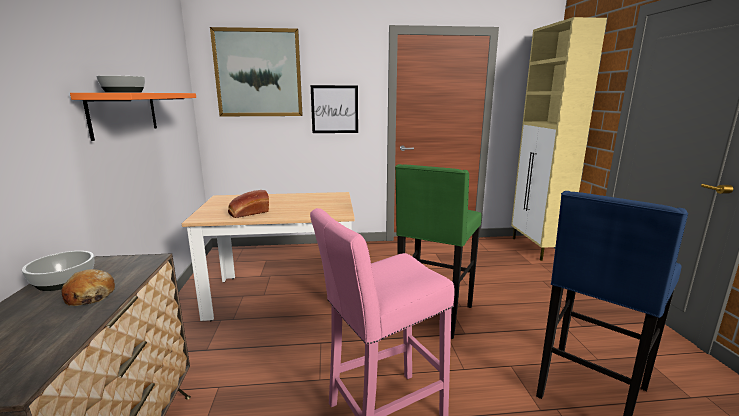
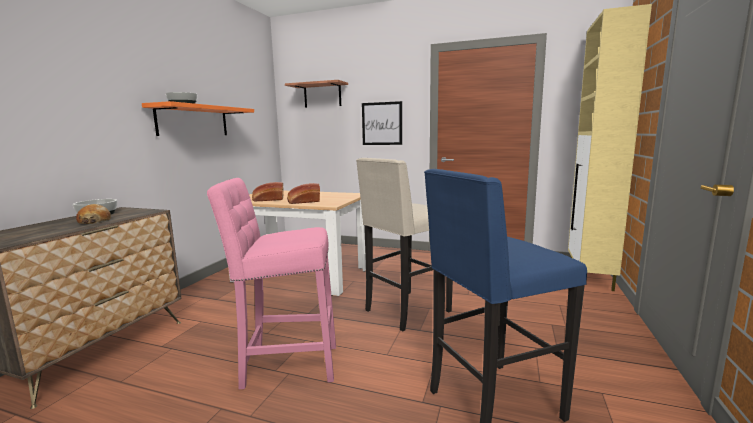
camera: 25 degrees right, 5 degrees down
picture [210,27,303,116] -> shelf [285,80,348,108]
green stool [395,164,482,339] -> beige stool [356,158,453,331]
none -> bread [287,183,320,204]

